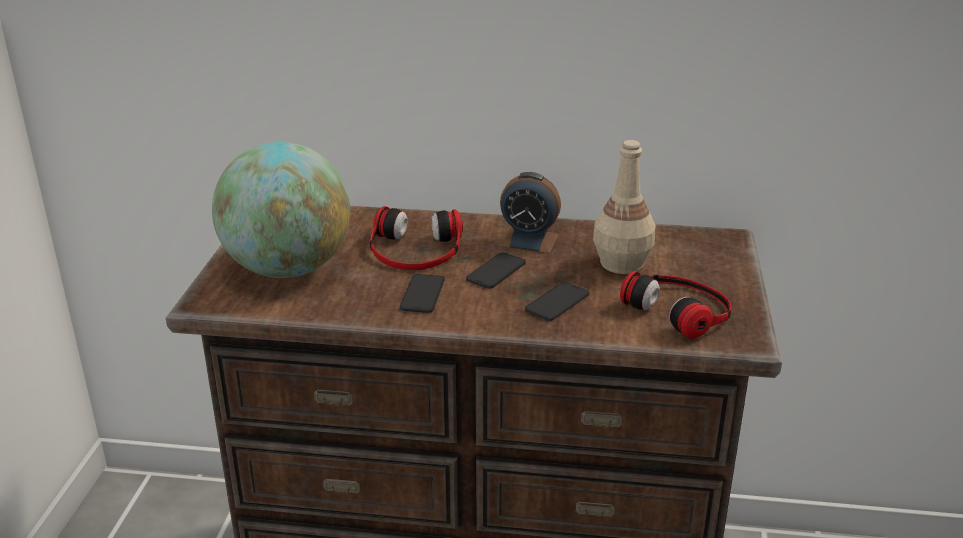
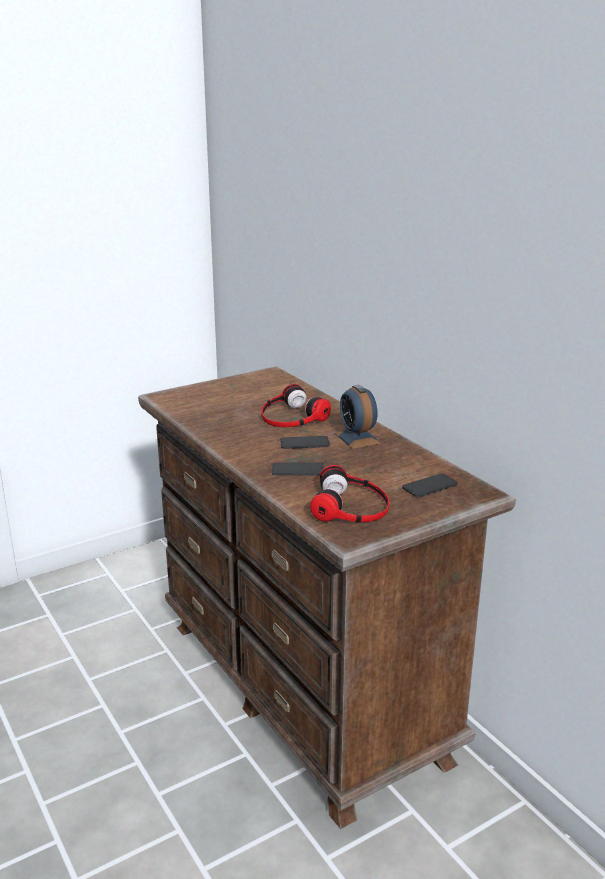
camera: 50 degrees right, 5 degrees down
globe [212,142,350,278] -> none
phone [400,274,444,313] -> phone moved to [402,474,458,497]
beige bottle [593,140,655,274] -> none

